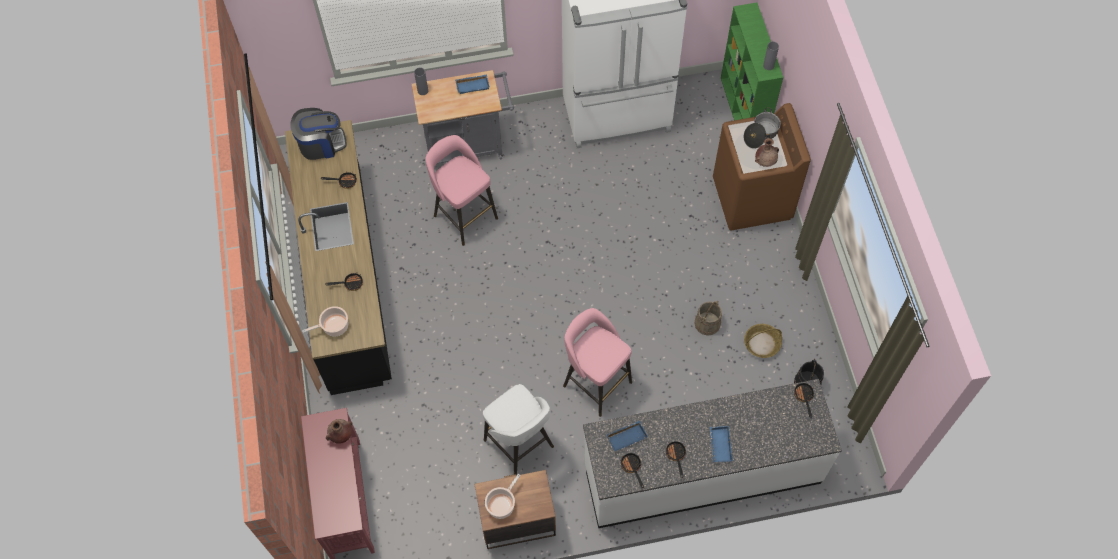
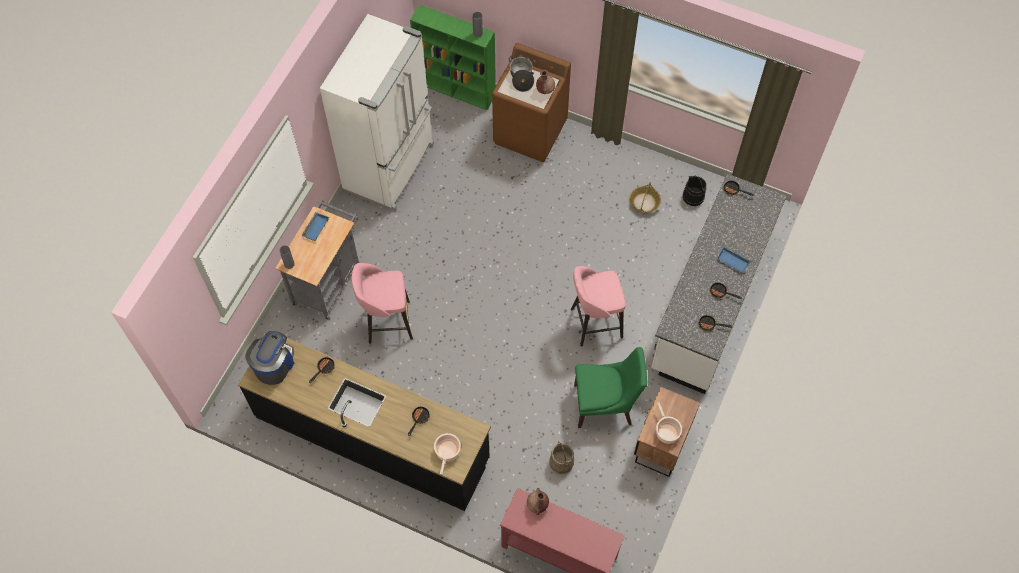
camera: 55 degrees left, 0 degrees up
white stool [483,384,554,476] -> green chair [574,347,647,428]
blue tray [607,421,648,451] -> none
beige bucket [694,301,722,336] -> beige bucket moved to [549,441,574,474]

